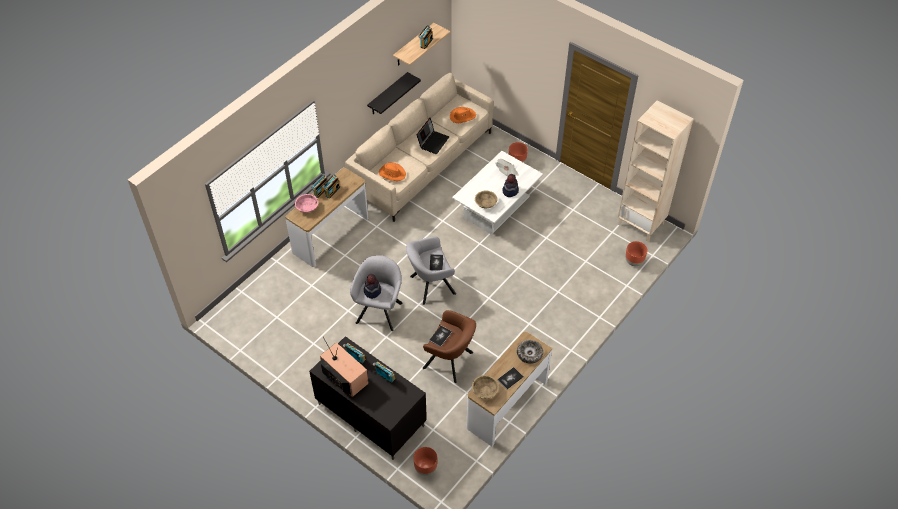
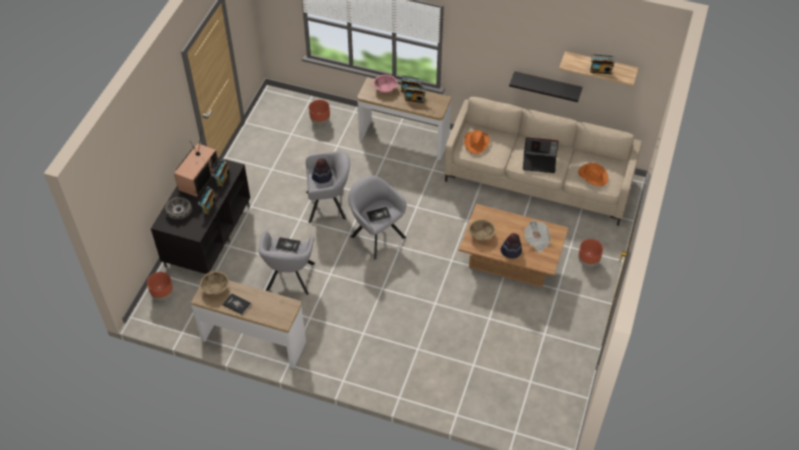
camera: 70 degrees right, 0 degrees up
brown armchair [423,310,476,383] -> grey armchair [259,231,315,295]
white coffee table [452,151,543,235] -> brown coffee table [459,204,568,287]
bowl [517,340,543,364] -> bowl moved to [165,197,192,220]
beige bookcase [618,100,694,242] -> none
brown planter [625,241,648,266] -> brown planter moved to [309,100,330,125]

